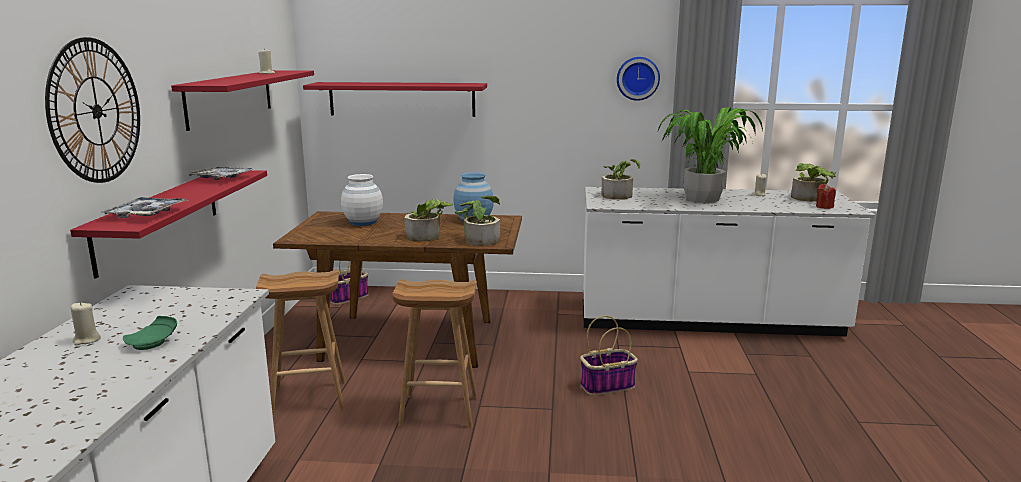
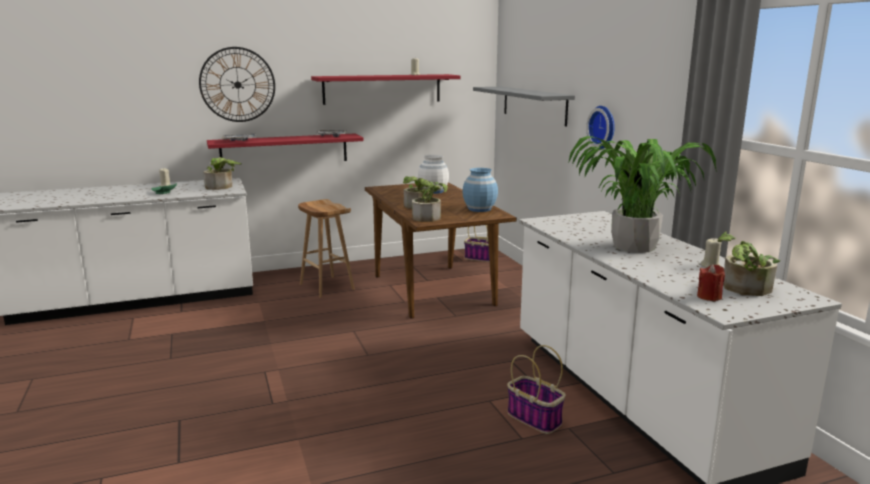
camera: 65 degrees right, 0 degrees up
red shelf [303,82,487,117] -> grey shelf [473,87,575,126]
brown stool [392,279,477,428] -> none
basket [580,316,638,395] -> basket moved to [507,345,566,434]
potted plant [602,159,640,199] -> potted plant moved to [203,157,242,190]
wall clock [617,57,660,101] -> wall clock moved to [586,106,615,149]

